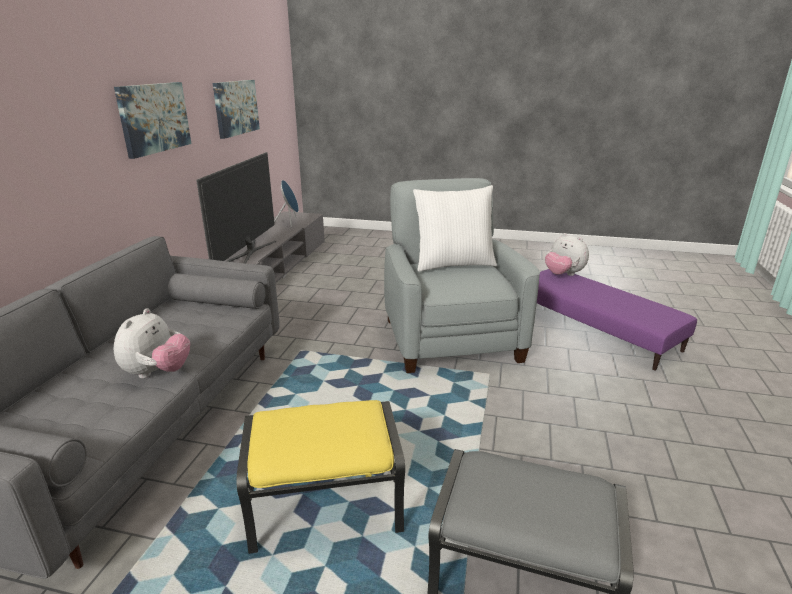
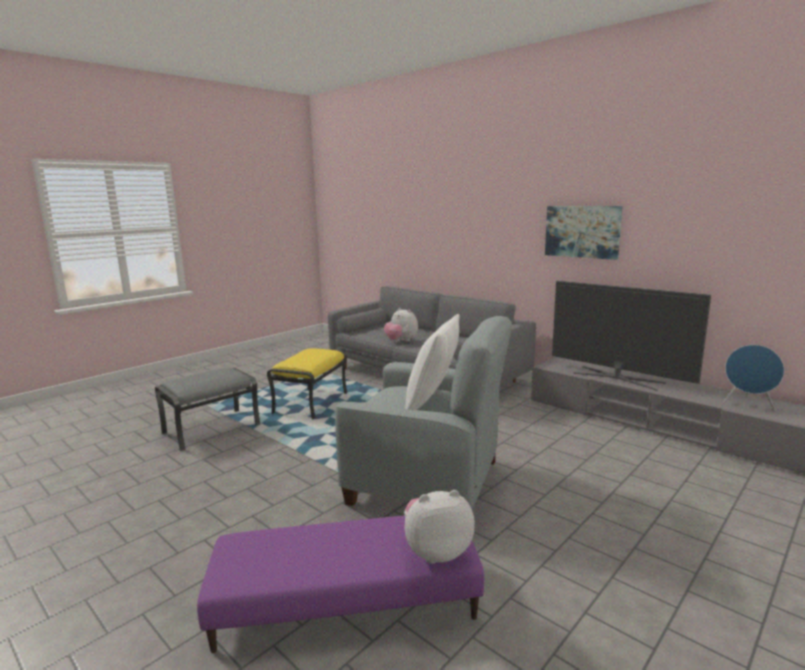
camera: 120 degrees right, 10 degrees down
picture [213,80,260,139] -> none

